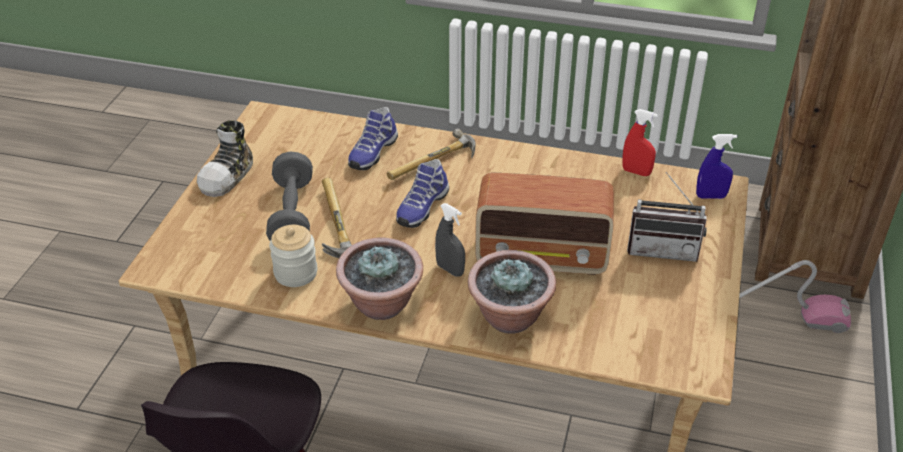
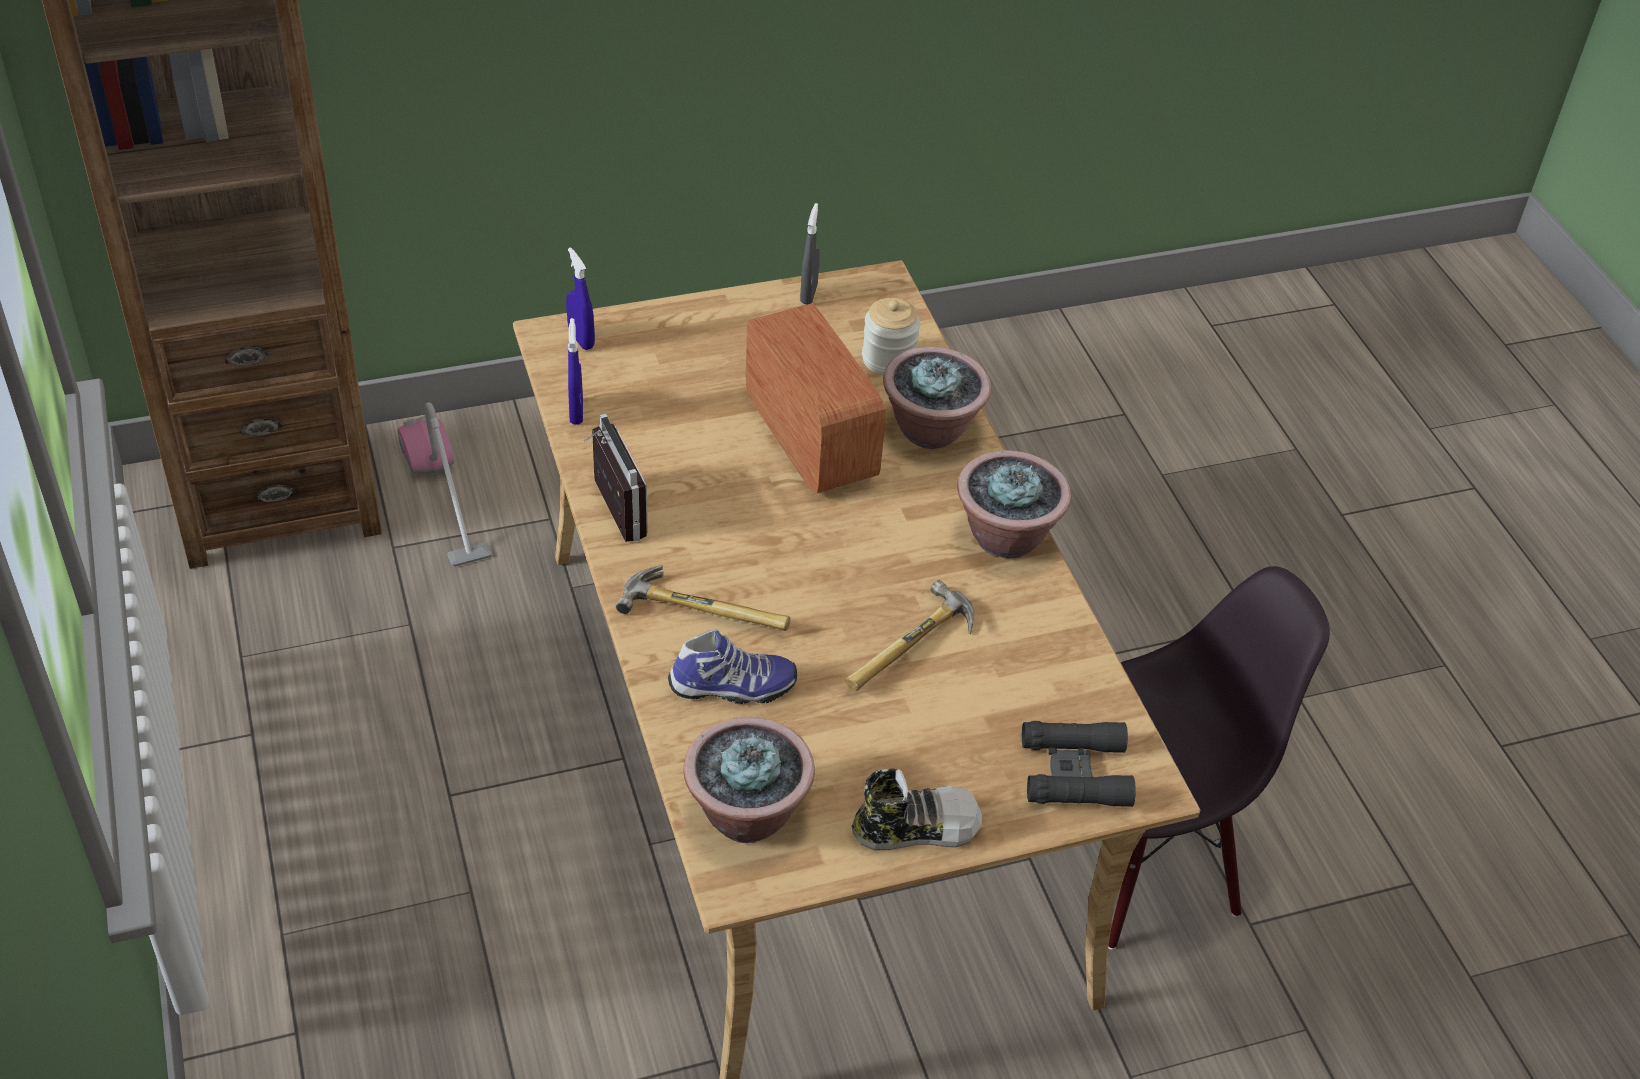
camera: 125 degrees left, 5 degrees up
grey dumbbell [266,151,313,241] -> none
jar [269,225,317,287] -> jar moved to [862,298,920,375]
shoe [396,159,449,228] -> none
grey spray bottle [435,203,465,277] -> grey spray bottle moved to [800,203,820,305]
red spray bottle [622,109,658,176] -> blue spray bottle [568,318,583,425]
radio [627,172,707,262] -> radio moved to [582,414,648,542]
none -> potted plant [684,717,815,843]
none -> black binoculars [1022,721,1136,807]

